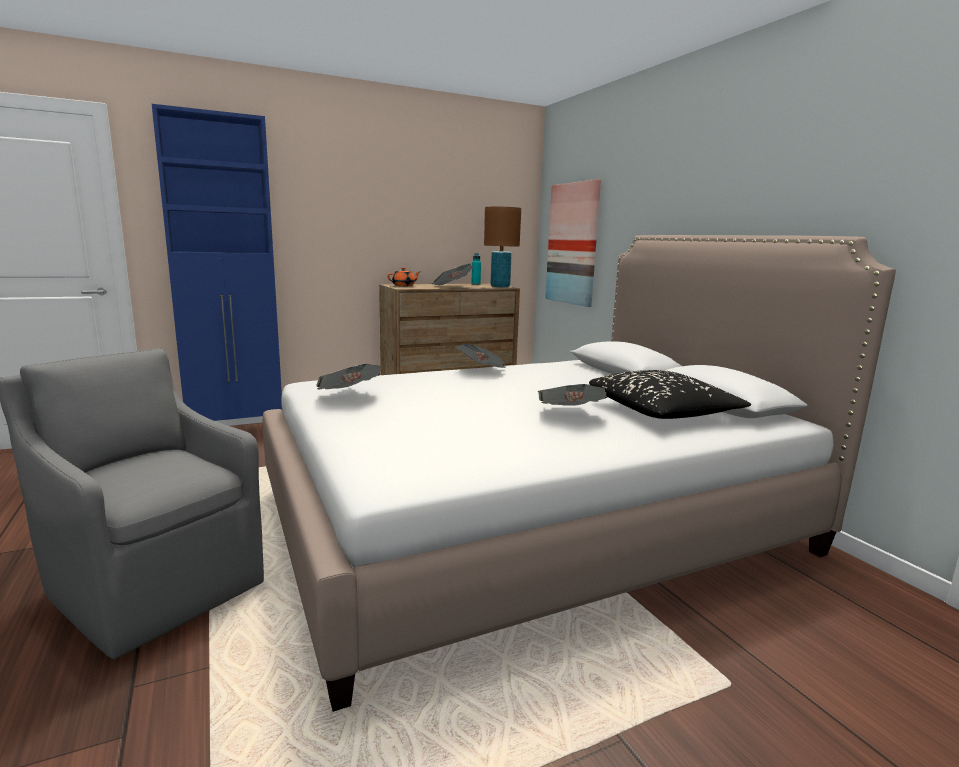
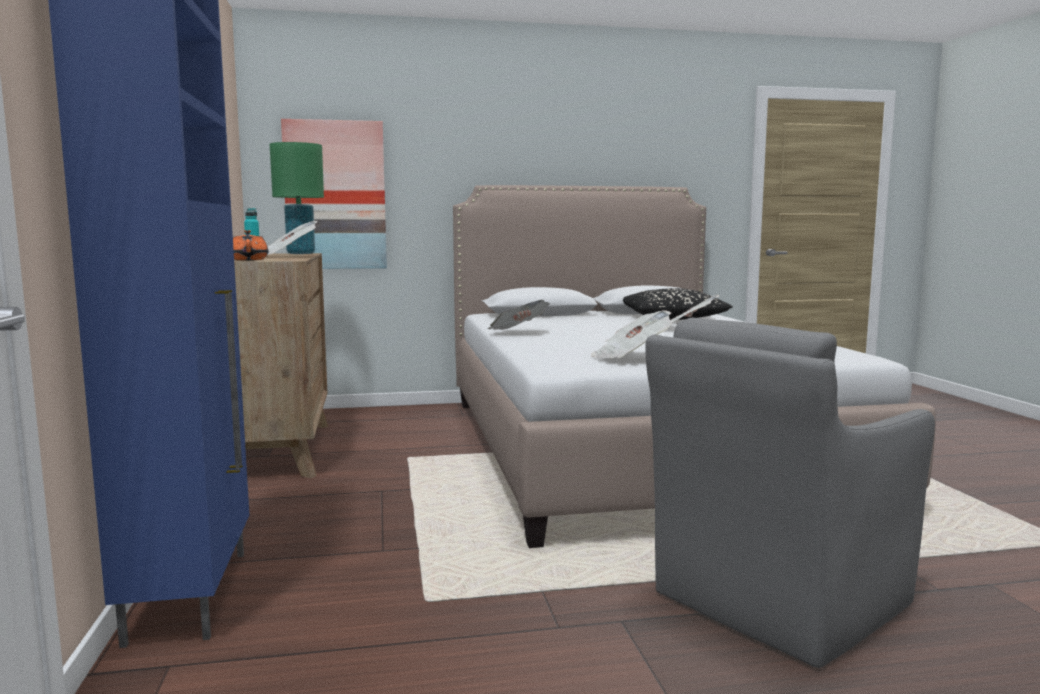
camera: 75 degrees left, 5 degrees down
brown table lamp [484,207,521,287] -> green table lamp [270,142,324,254]

